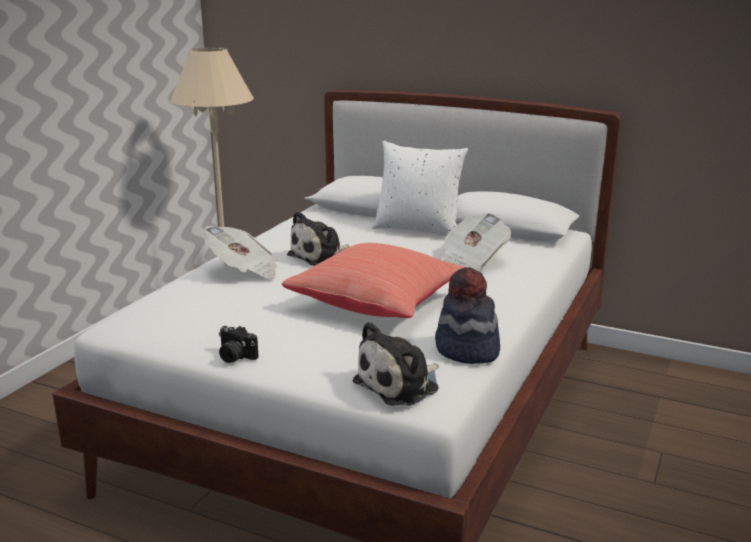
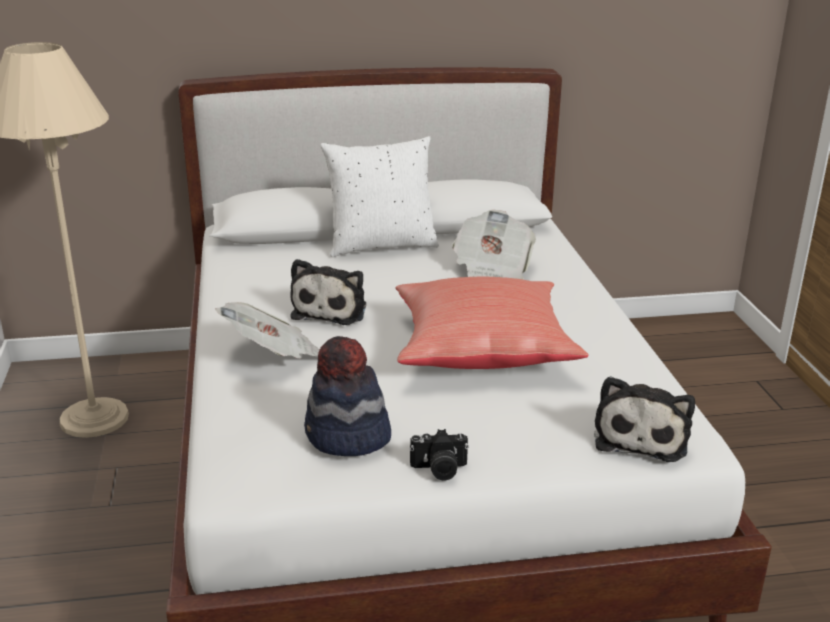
camera: 35 degrees left, 5 degrees up
hat [435,267,500,364] -> hat moved to [304,336,391,456]

